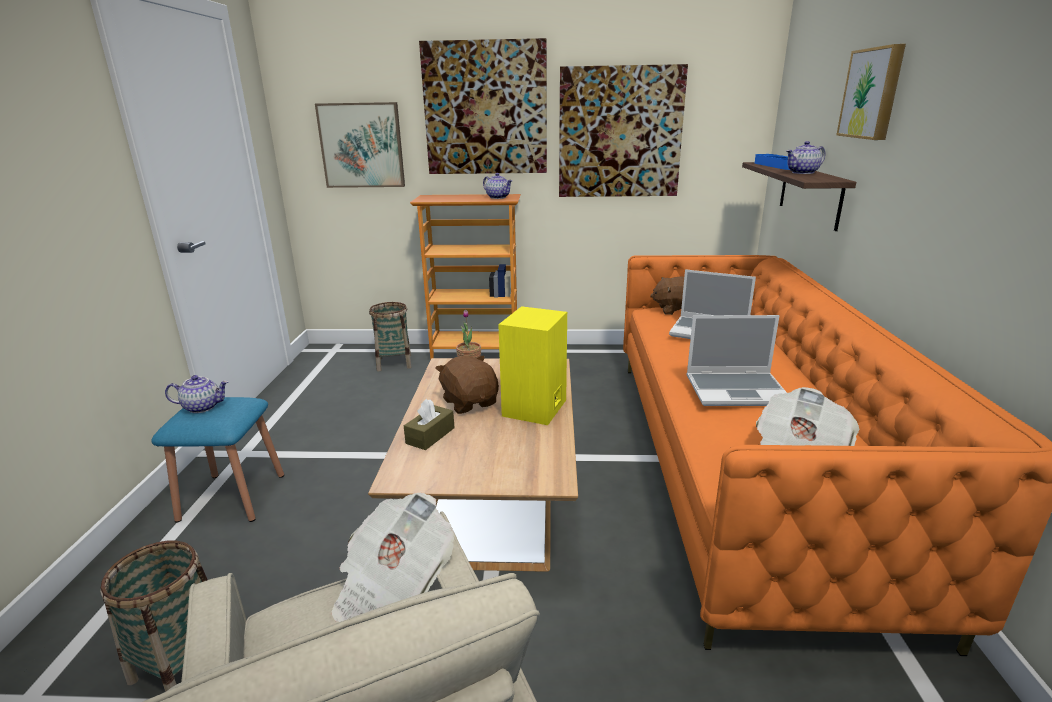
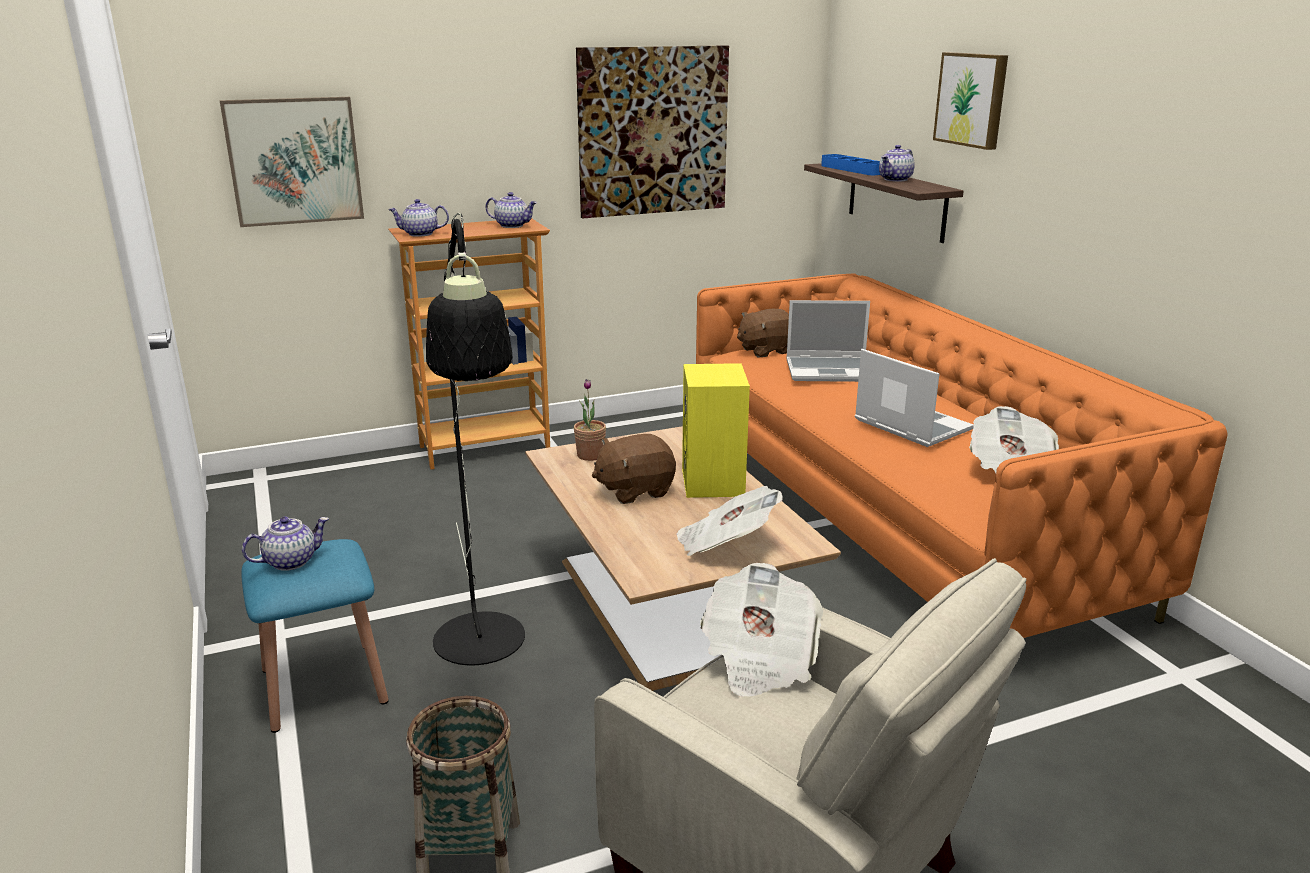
camera: 25 degrees left, 0 degrees up
basket [369,302,412,371] -> none
brown tissue box [404,399,454,450] -> none
picture [419,38,547,174] -> none
brown plush toy [435,355,499,414] -> brown plush toy turned 60 degrees counterclockwise [592,434,676,504]
laptop [686,315,787,406] -> laptop turned 105 degrees counterclockwise [855,349,974,447]
none -> teapot [388,199,449,237]
none -> black floor lamp [426,213,525,666]
none -> newspaper [676,486,783,556]

